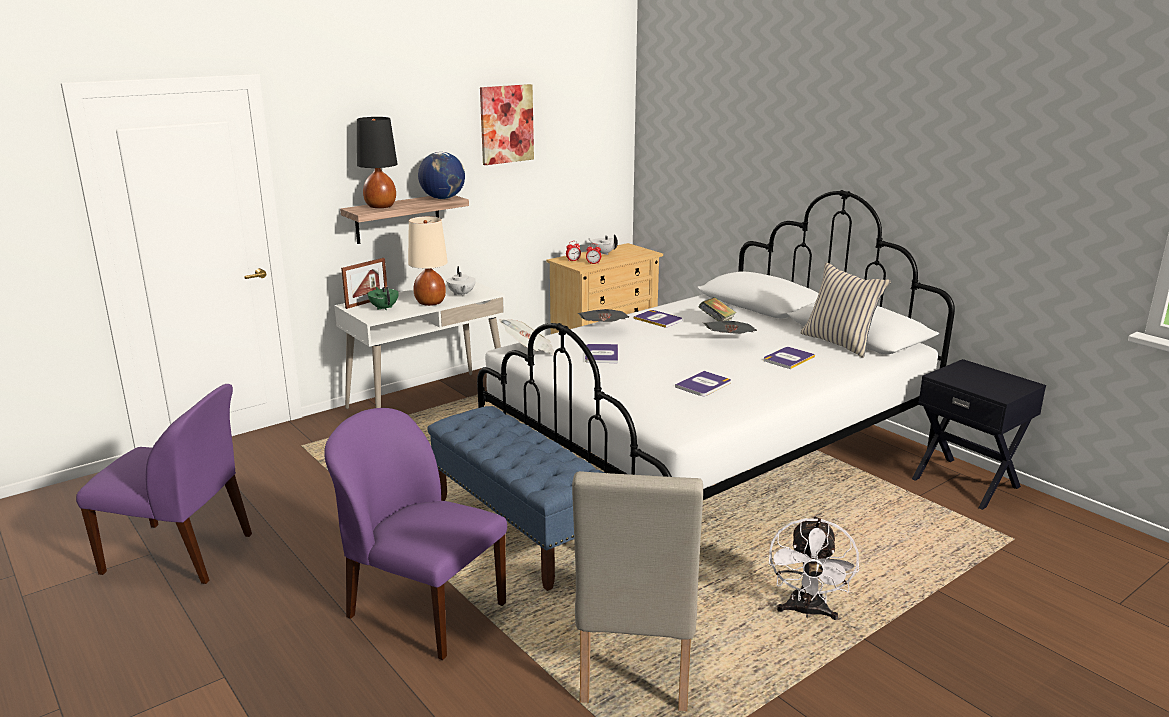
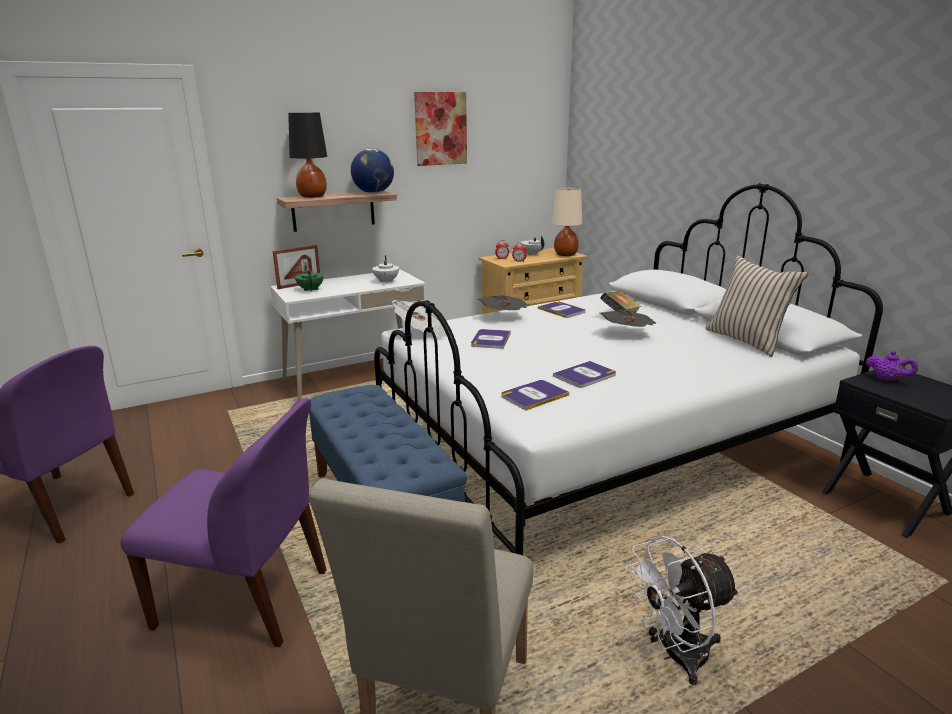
camera: 10 degrees right, 0 degrees up
purple chair [324,408,507,660] -> purple chair turned 150 degrees clockwise [121,398,327,647]
beige table lamp [408,216,448,306] -> beige table lamp moved to [552,187,582,256]
book [764,347,815,369] -> book moved to [501,380,569,411]
white fan [769,516,859,620] -> white fan turned 45 degrees clockwise [626,536,740,685]
none -> purple teapot [866,351,918,381]

